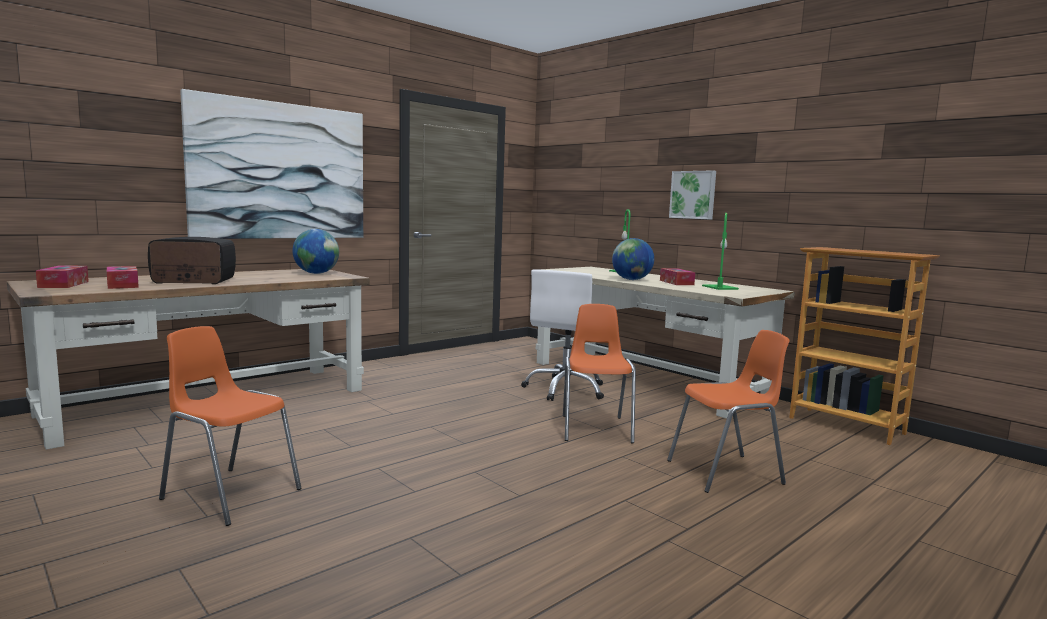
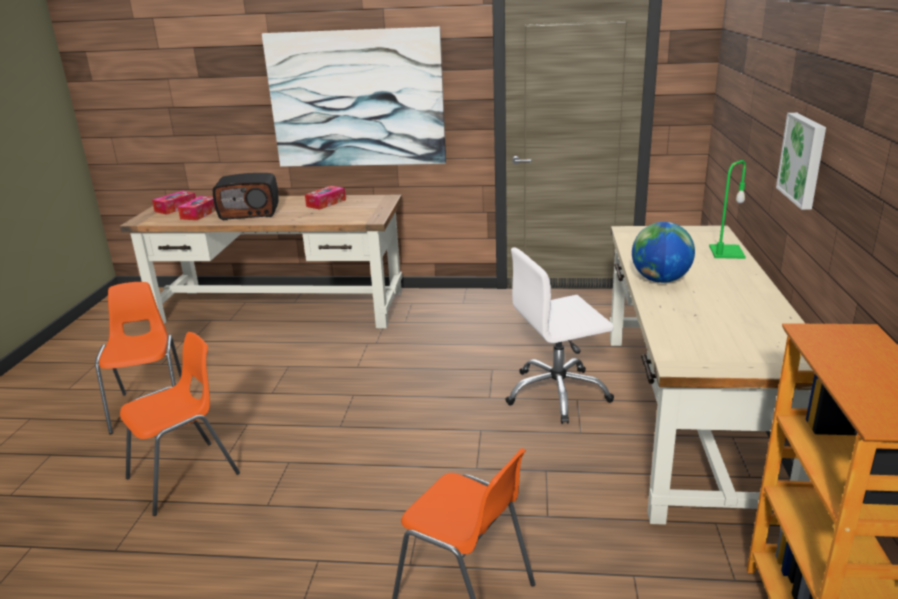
camera: 50 degrees right, 15 degrees up
radio [148,237,236,284] -> radio turned 135 degrees clockwise [213,173,279,220]
globe [292,229,339,274] -> none
orange chair [563,304,636,443] -> orange chair moved to [120,332,240,516]
tissue box [660,268,695,285] -> tissue box moved to [305,186,346,210]
green table lamp [702,213,739,290] -> none

